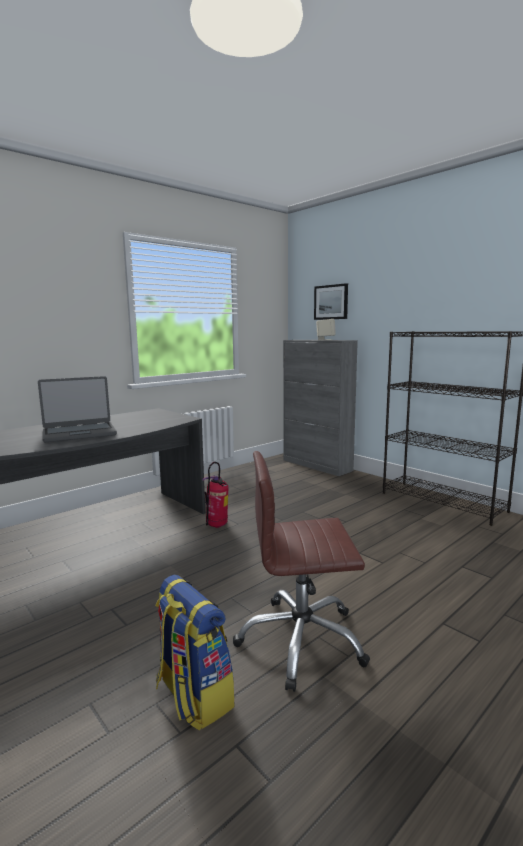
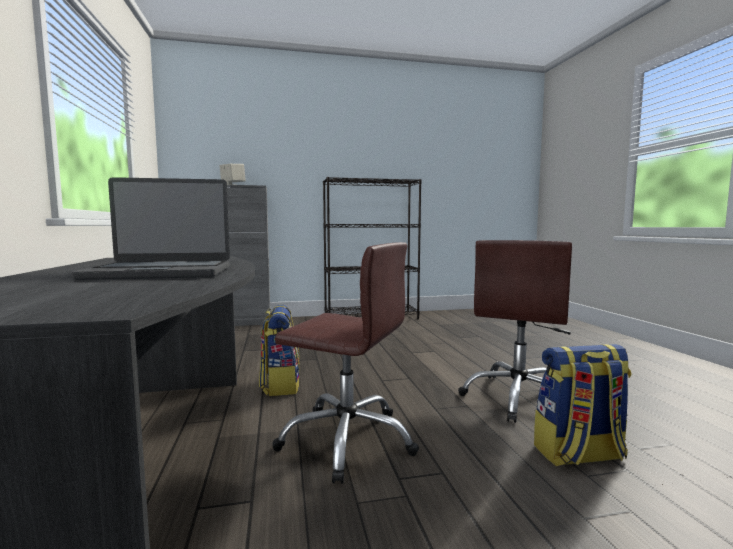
camera: 60 degrees left, 5 degrees down
laptop [38,376,117,442] -> laptop turned 75 degrees clockwise [71,177,230,280]
fire extinguisher [202,462,228,528] -> backpack [259,305,300,396]
picture [314,283,348,320] -> none
none -> brown office chair [272,242,419,484]

